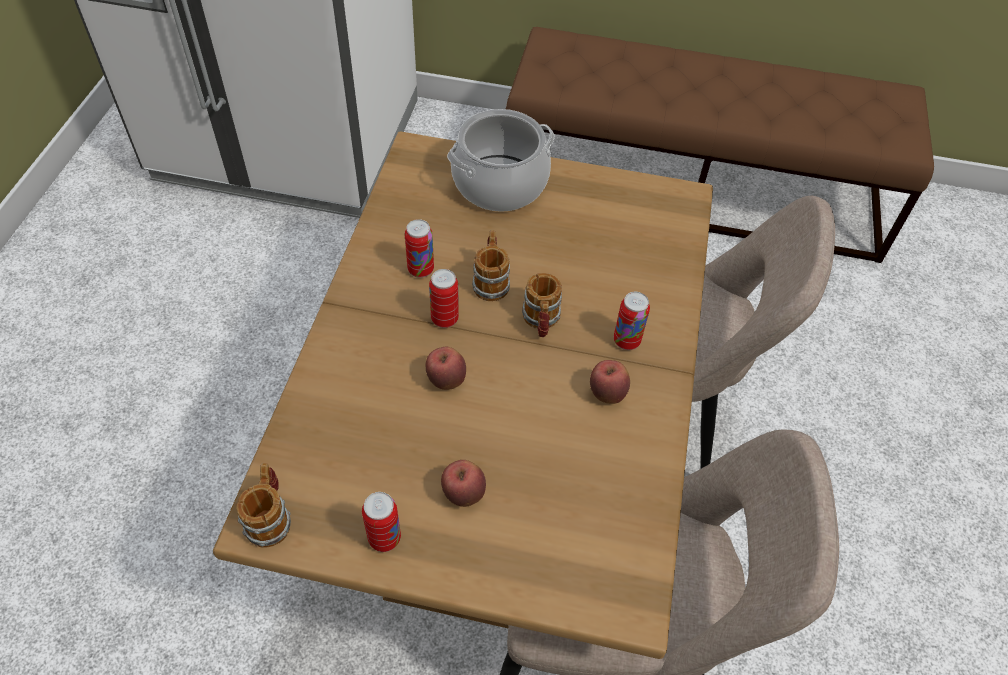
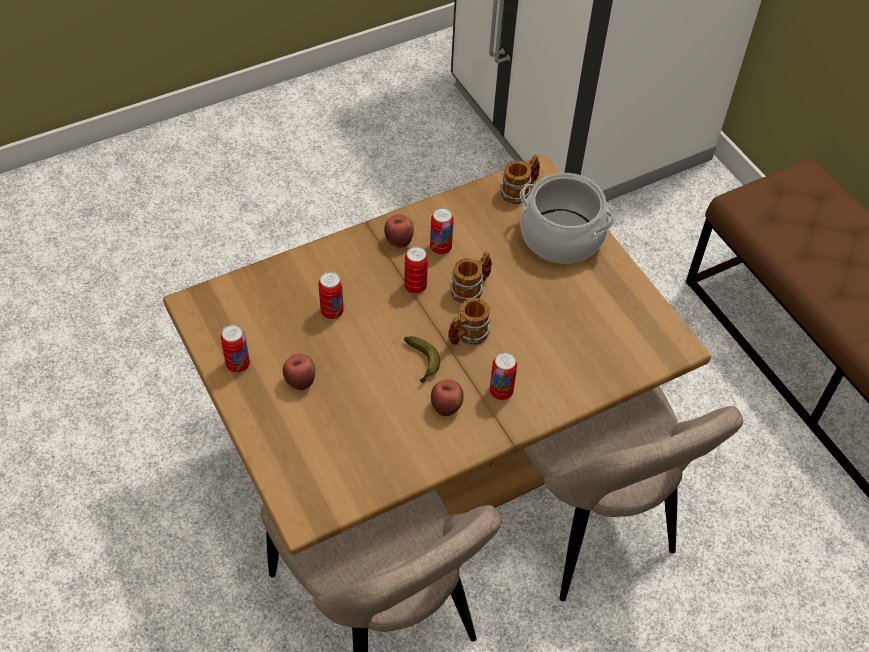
camera: 50 degrees right, 0 degrees up
mug [236,463,291,548] -> mug moved to [501,155,540,204]
apple [426,347,466,390] -> apple moved to [384,214,414,248]
none -> can [318,271,344,319]
none -> banana [404,336,440,384]

